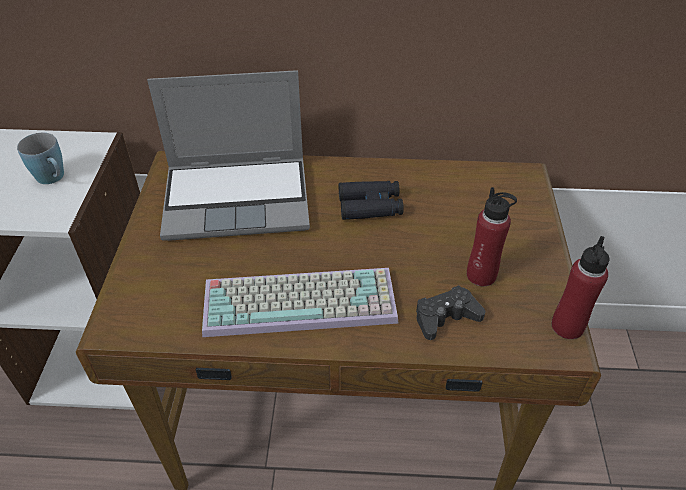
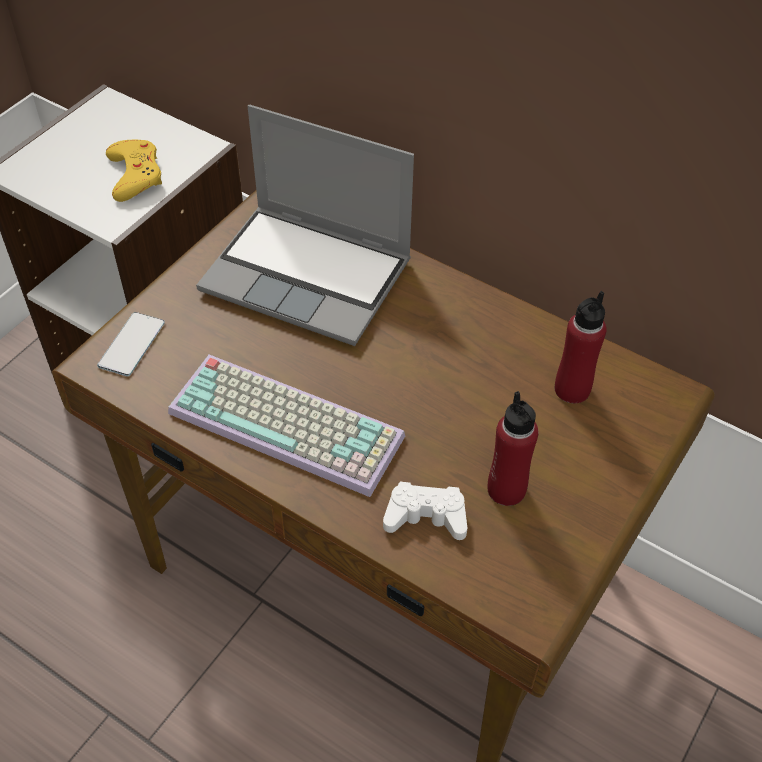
camera: 30 degrees right, 5 degrees up
blue mug [17,133,64,184] -> yellow game controller [106,140,162,202]
black binoculars [339,181,404,220] -> none
black game controller [416,285,485,340] -> white game controller [383,482,467,540]
red bottle [551,236,610,339] -> red bottle moved to [555,291,607,403]
none -> phone [97,312,165,376]

